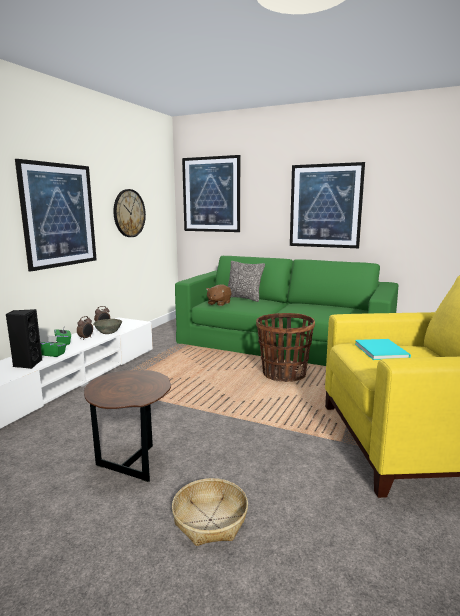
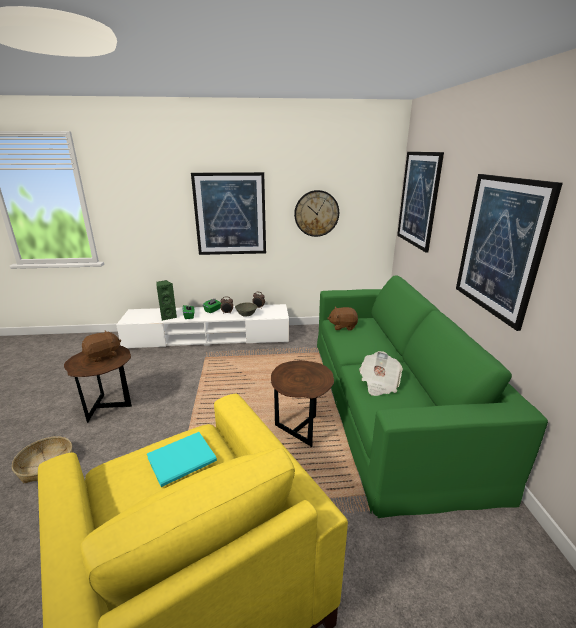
camera: 60 degrees right, 10 degrees up
black speaker [6,309,42,369] -> green speaker [156,280,177,321]
pillow [228,261,265,302] -> none
basket [256,313,315,382] -> brown side table [271,360,334,447]
none -> brown plush toy [82,330,121,362]
none -> newspaper [359,351,403,396]

